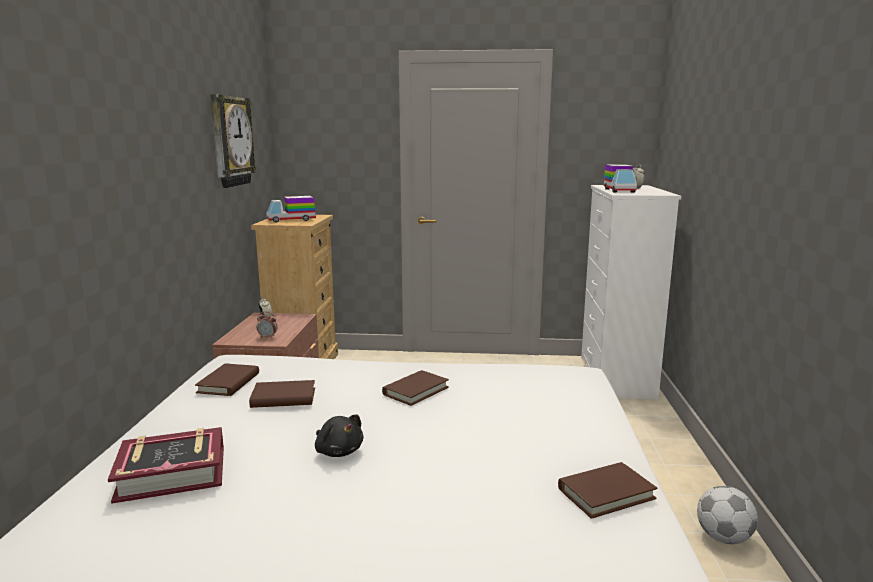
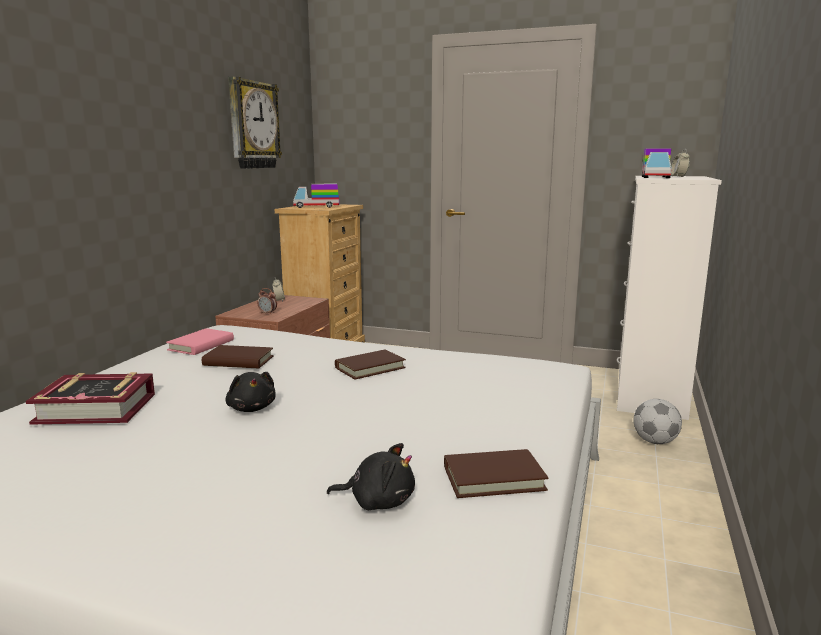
camera: 15 degrees right, 0 degrees up
brown book [195,363,259,396] -> pink book [166,328,234,355]
football [697,486,758,544] -> football moved to [633,399,682,444]
none -> black plush toy [327,443,415,510]

